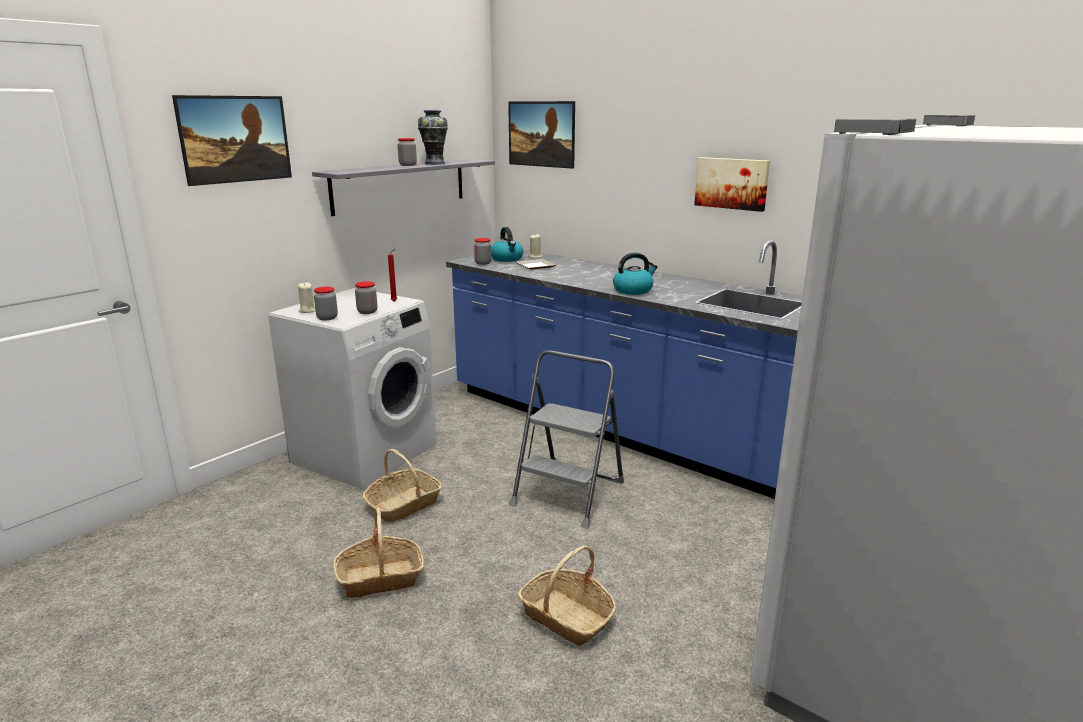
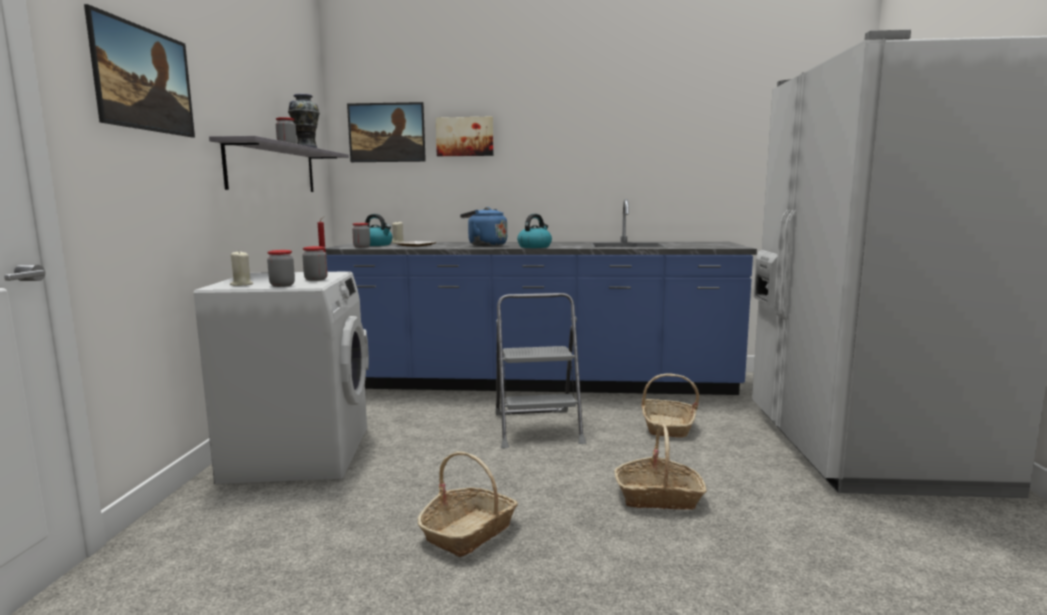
camera: 35 degrees left, 10 degrees down
basket [363,449,442,522] -> basket moved to [642,374,699,438]
picture [694,157,770,212] -> picture moved to [436,117,494,156]
none -> blue kettle [460,207,507,246]

